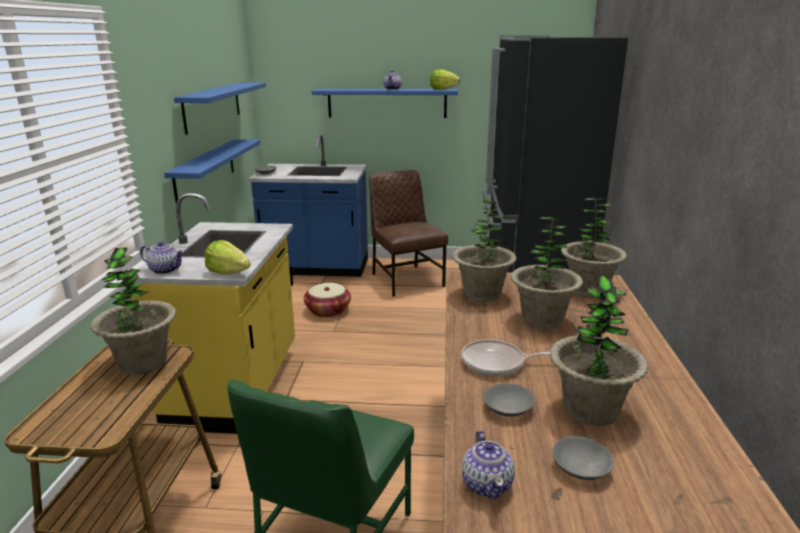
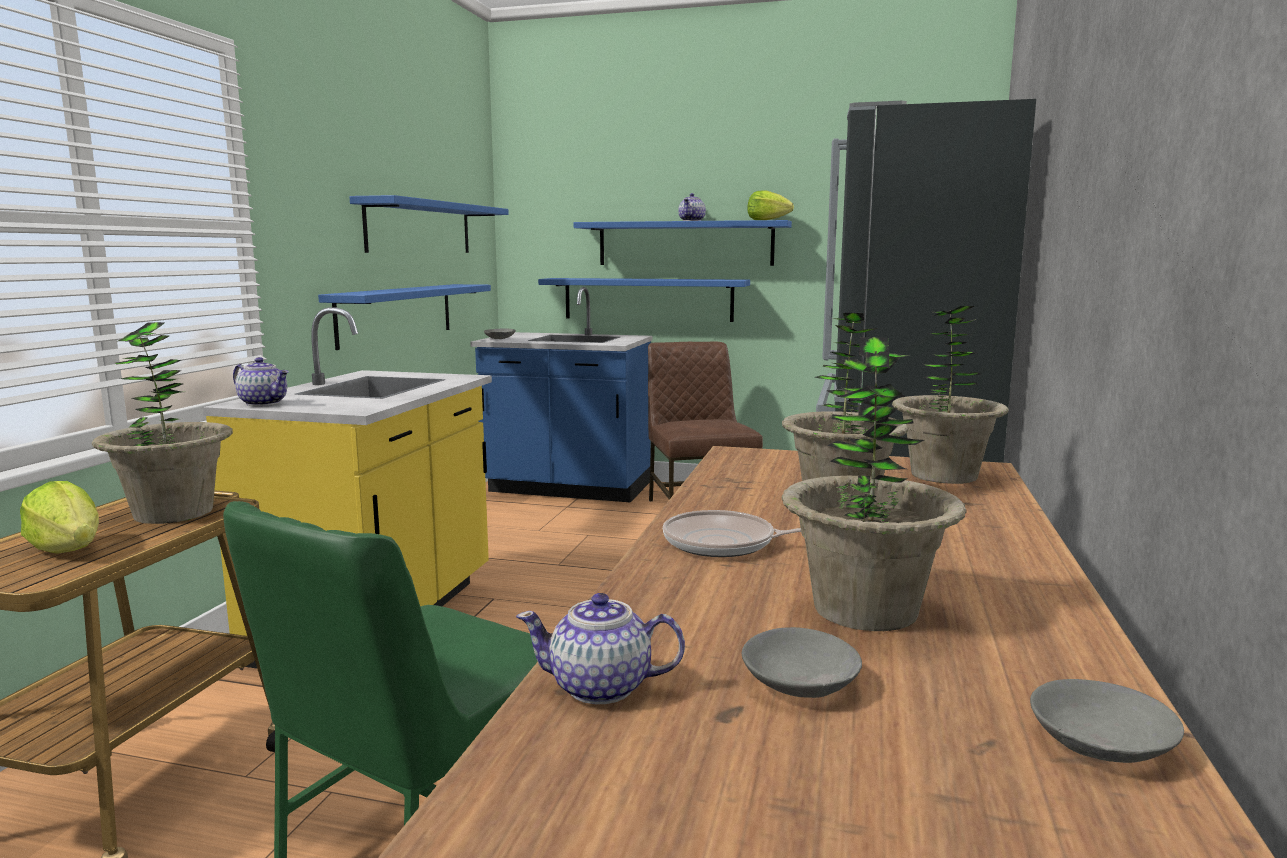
camera: 10 degrees right, 10 degrees down
lettuce [205,240,251,275] -> lettuce moved to [20,481,99,554]
basket [304,283,351,317] -> none
potted plant [452,200,517,302] -> none
teapot [462,430,515,500] -> teapot turned 90 degrees clockwise [516,593,685,704]
grey bowl [483,383,535,417] -> grey bowl moved to [1030,679,1184,763]
none -> blue shelf [538,278,750,322]

